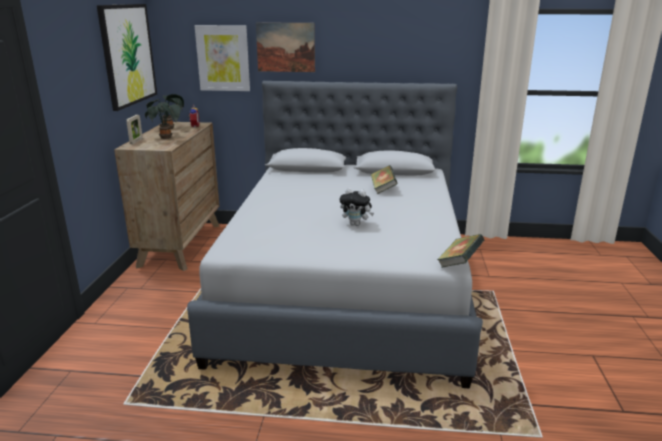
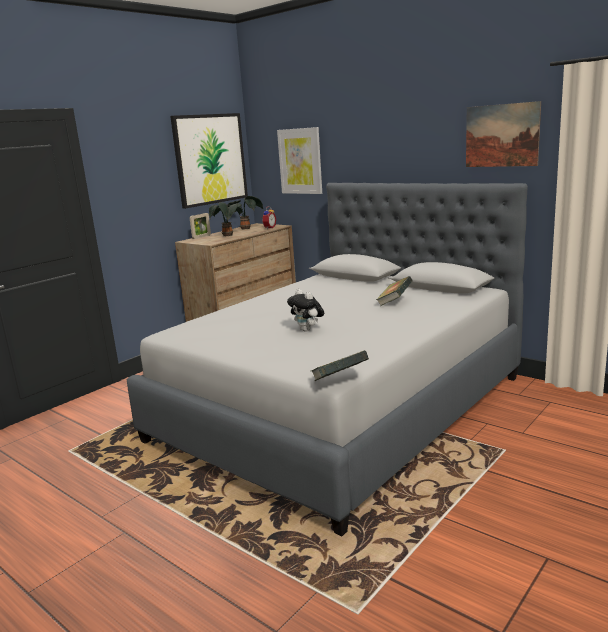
camera: 35 degrees right, 5 degrees down
picture [256,23,315,72] -> picture moved to [466,101,541,167]

